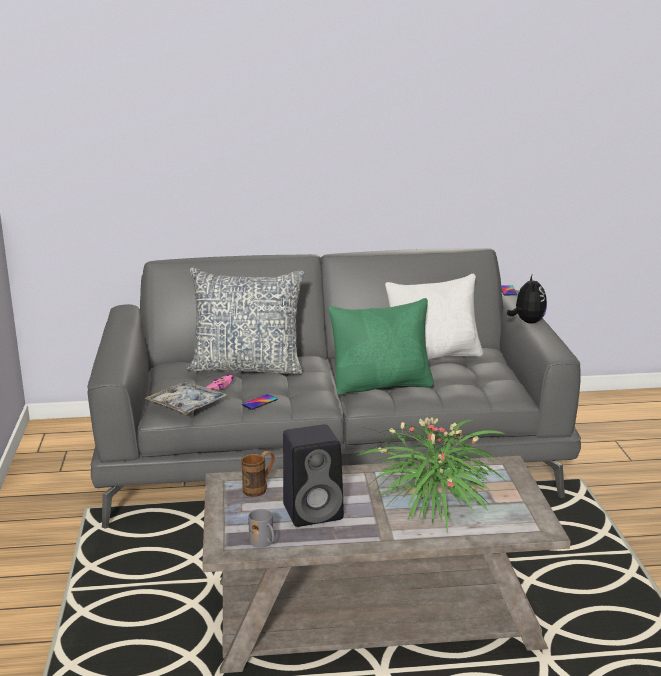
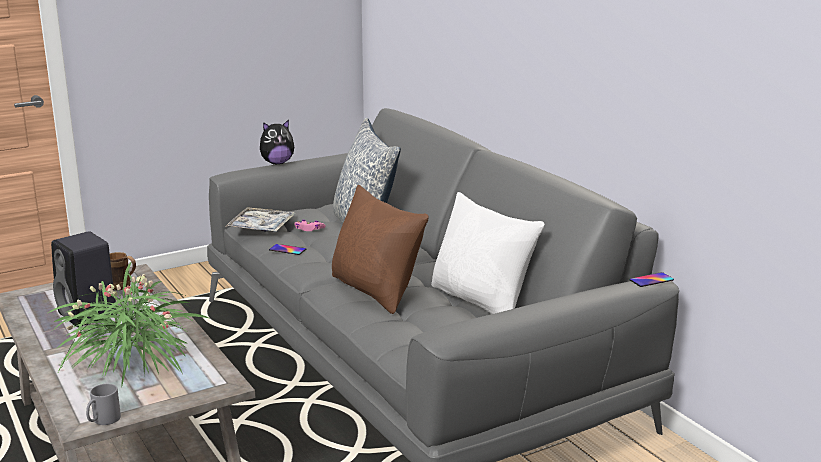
camera: 65 degrees right, 0 degrees up
grey mug [248,509,275,548] -> grey mug moved to [86,384,121,425]
green pillow [328,298,434,395] -> brown pillow [332,185,429,314]
plush toy [507,275,547,324] -> plush toy moved to [260,120,294,164]

